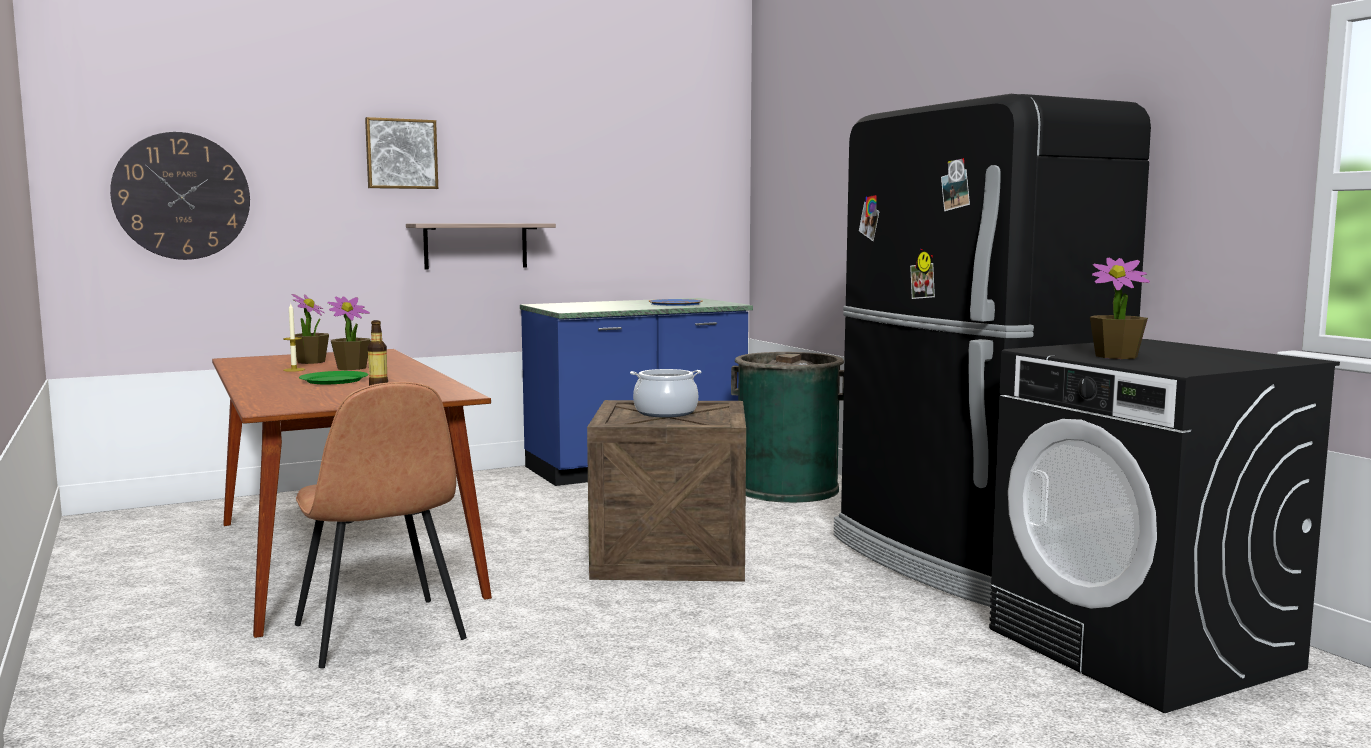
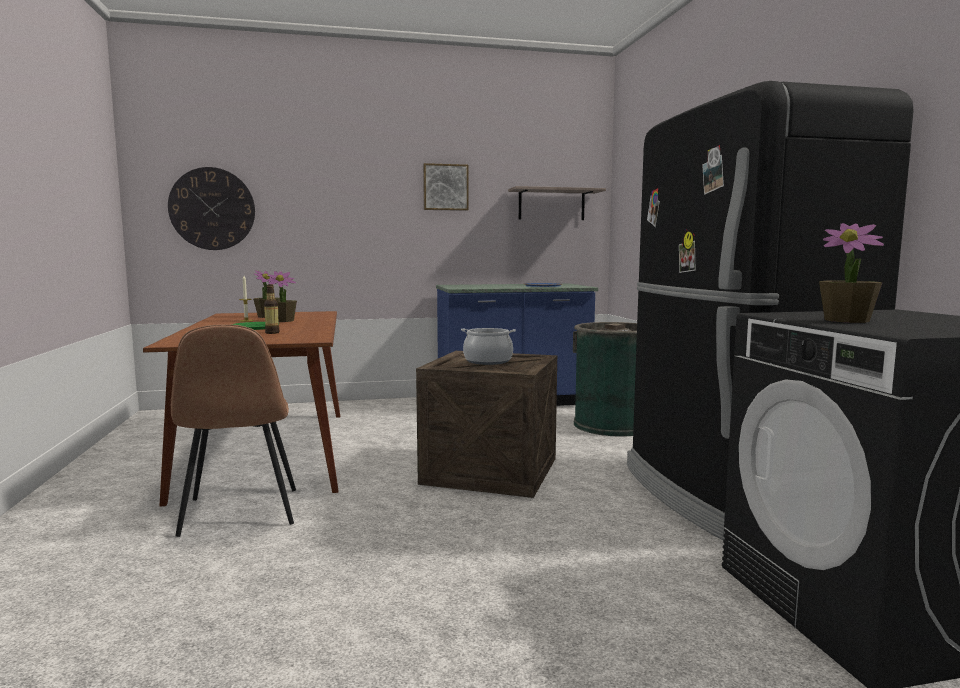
camera: 15 degrees right, 0 degrees up
picture [365,117,438,189] -> picture moved to [423,163,469,211]
shelf [406,223,556,270] -> shelf moved to [508,186,606,220]

